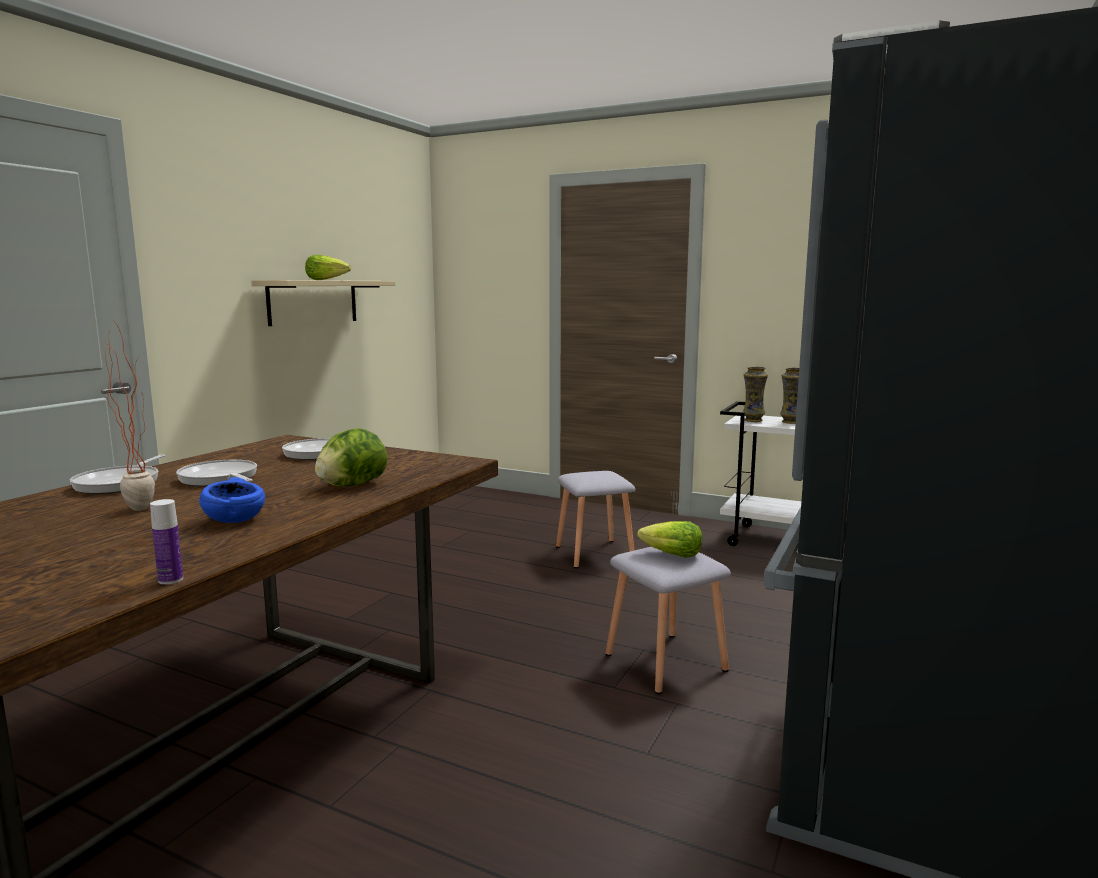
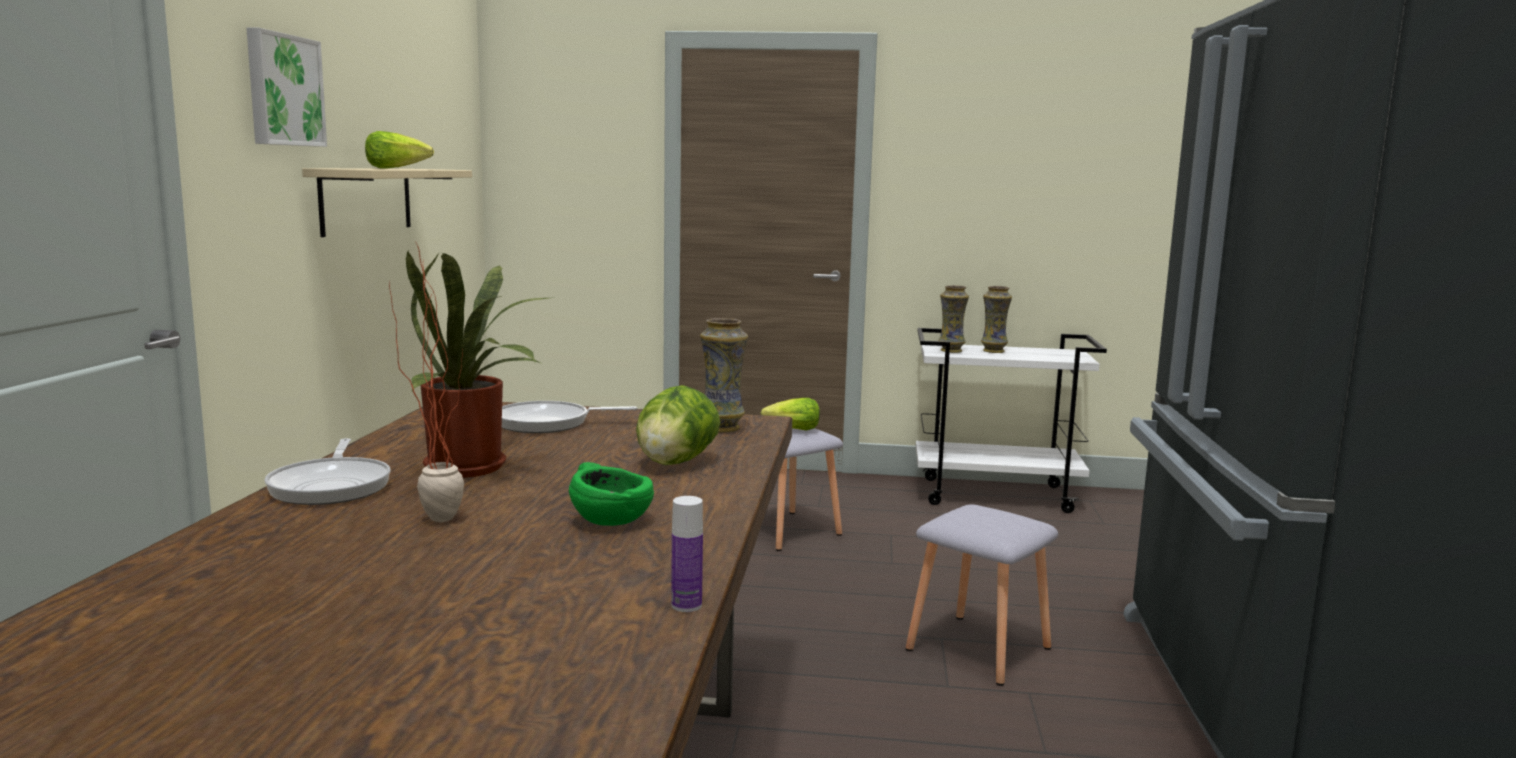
camera: 20 degrees left, 0 degrees up
frying pan [176,460,257,487] -> potted plant [406,251,549,478]
blue bowl [199,477,265,523] -> green bowl [569,462,654,526]
lettuce [637,521,703,558] -> lettuce moved to [761,398,820,430]
none -> picture [246,28,327,147]
none -> vase [700,318,748,433]

